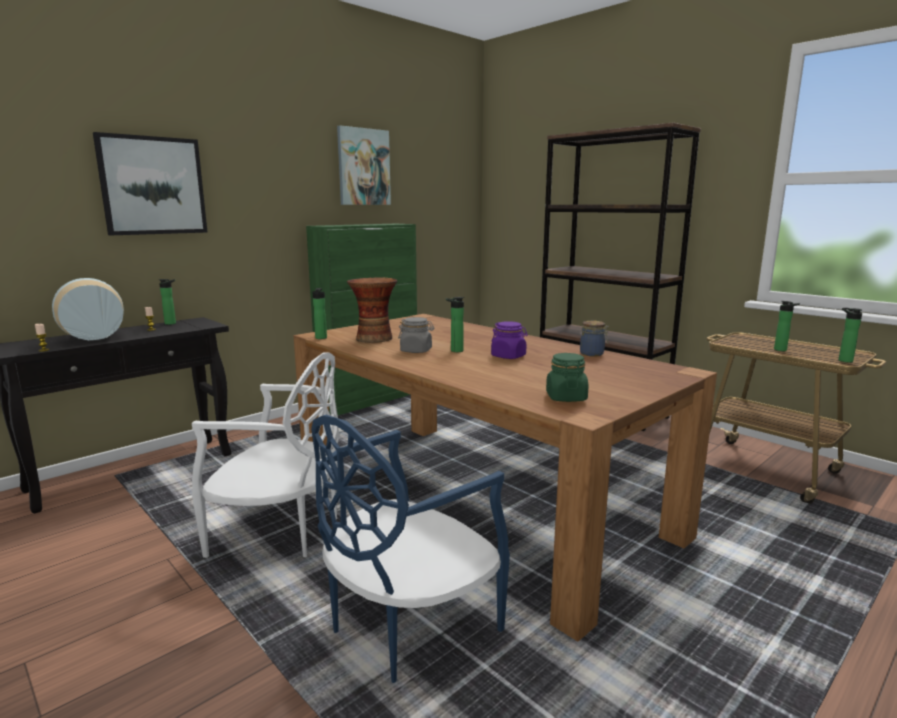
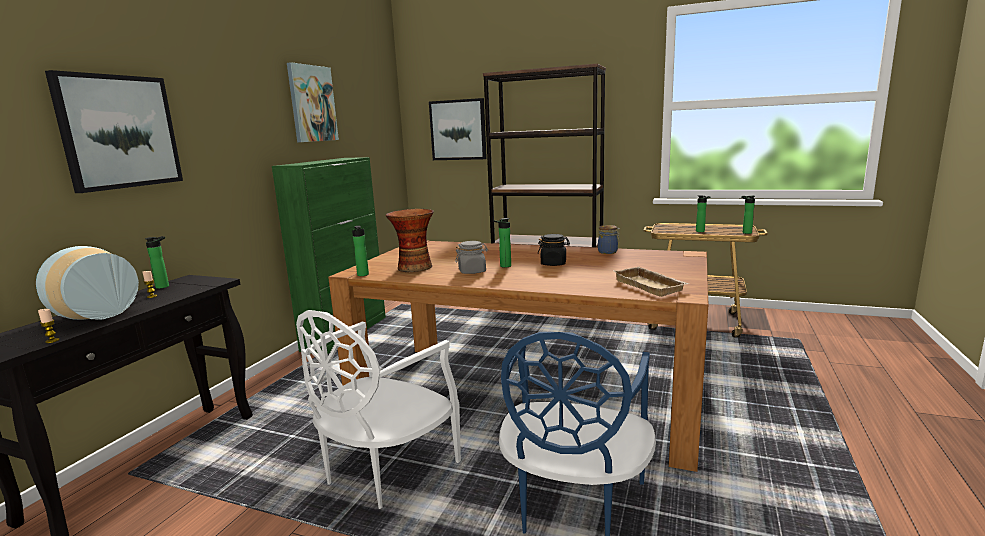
camera: 25 degrees left, 0 degrees up
white chair [192,352,340,558] -> white chair turned 135 degrees clockwise [296,310,461,509]
purple jar [491,321,528,359] -> black jar [538,234,570,266]
green jar [546,353,588,402] -> beige tray [613,267,689,297]
none -> picture [429,98,487,160]

